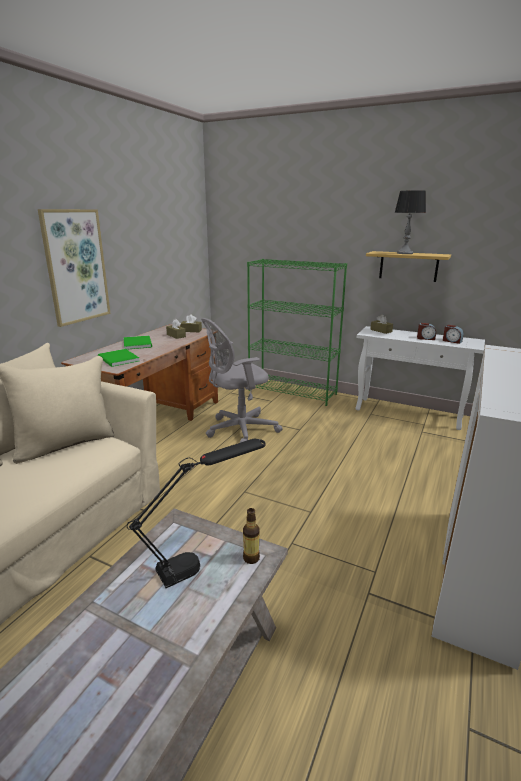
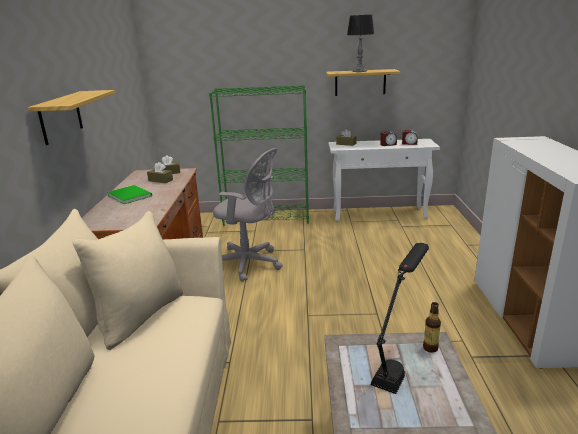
camera: 25 degrees left, 0 degrees up
picture [38,209,111,327] -> shelf [28,90,115,145]
green book [98,349,140,367] -> none
grey office chair [201,318,283,443] -> grey office chair turned 105 degrees counterclockwise [213,148,283,282]

